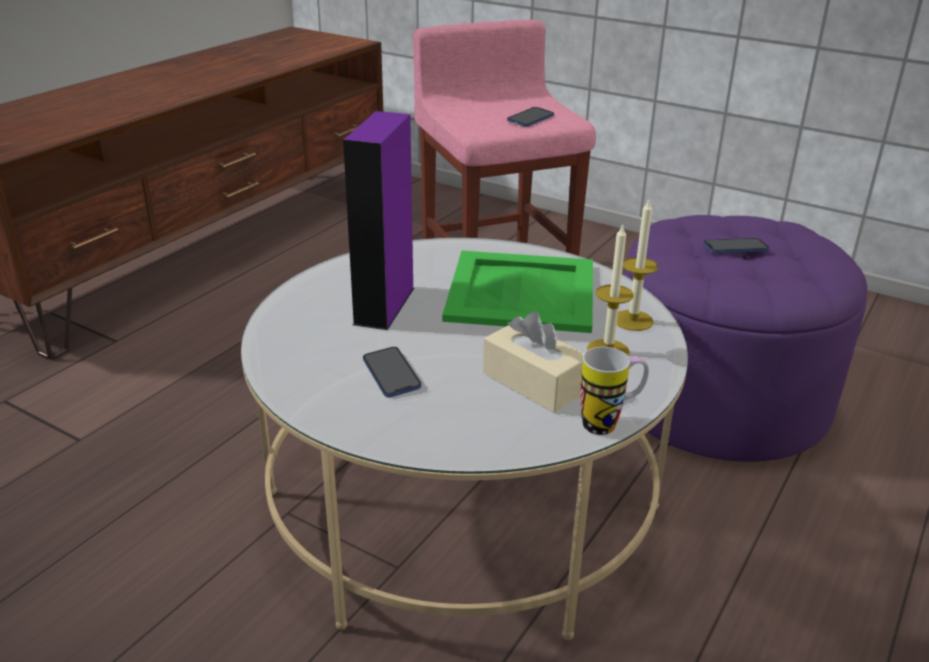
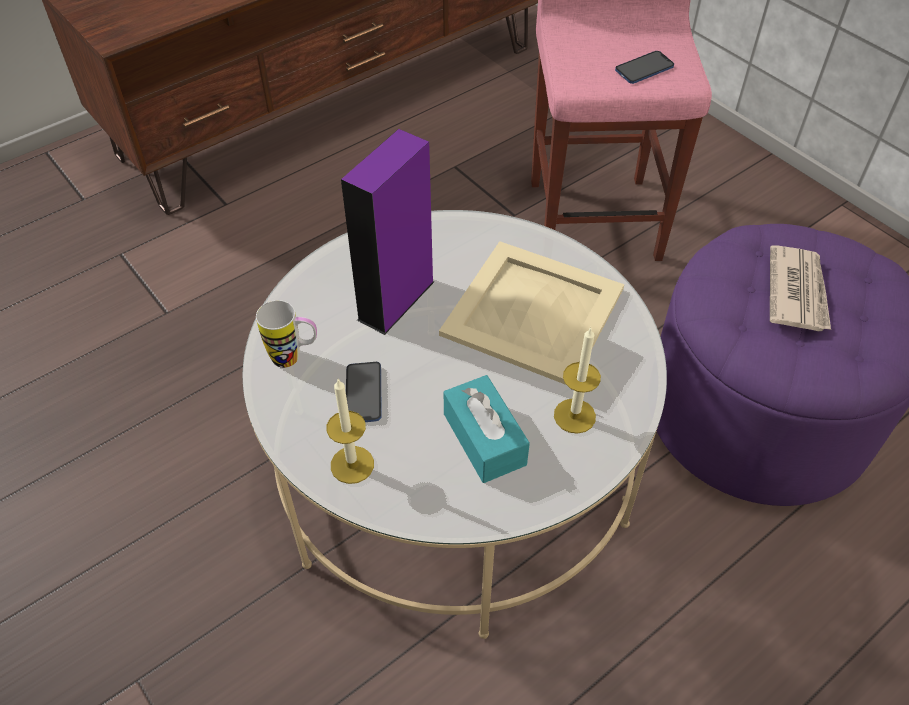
camera: 20 degrees right, 20 degrees up
green tray [442,251,593,333] -> beige tray [439,241,624,385]
beige tissue box [483,311,584,413] -> turquoise tissue box [444,375,530,483]
mug [580,347,649,435] -> mug moved to [256,300,317,368]
candle [617,200,658,331] -> candle moved to [326,379,374,484]
phone [703,238,769,253] -> newspaper [770,245,831,331]

